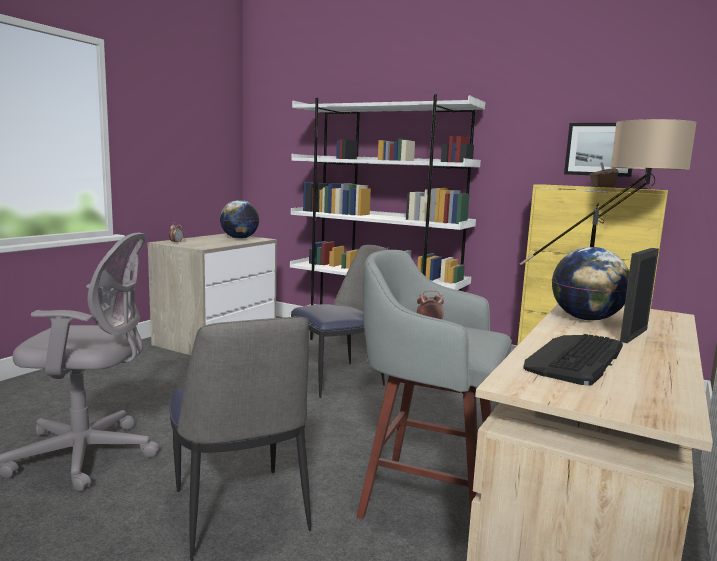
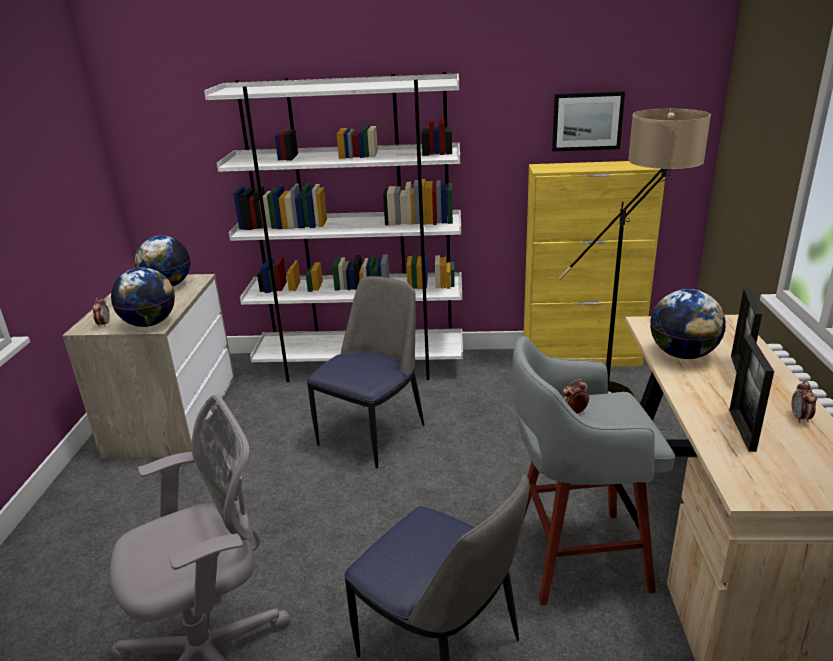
camera: 25 degrees left, 15 degrees up
keyboard [524,334,623,386] -> picture frame [729,335,774,452]
brown tissue box [590,162,618,188] -> none
none -> globe [111,268,175,327]
none -> alarm clock [792,381,817,423]

